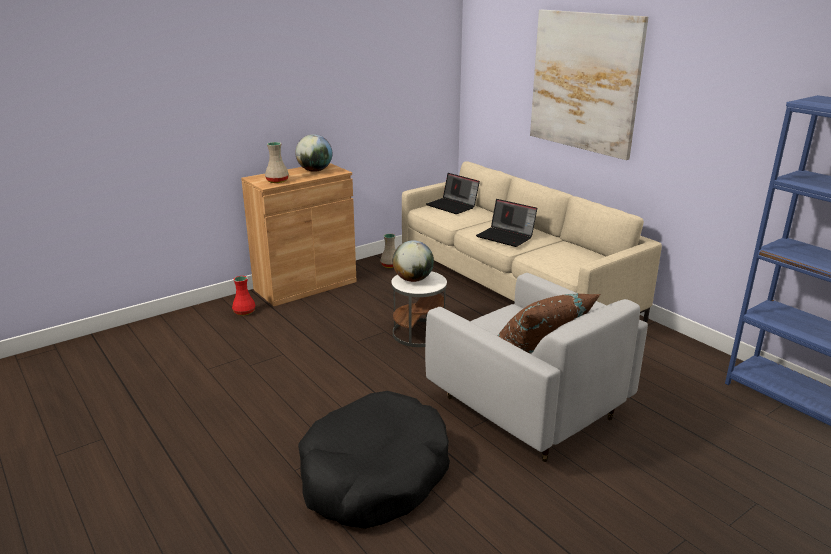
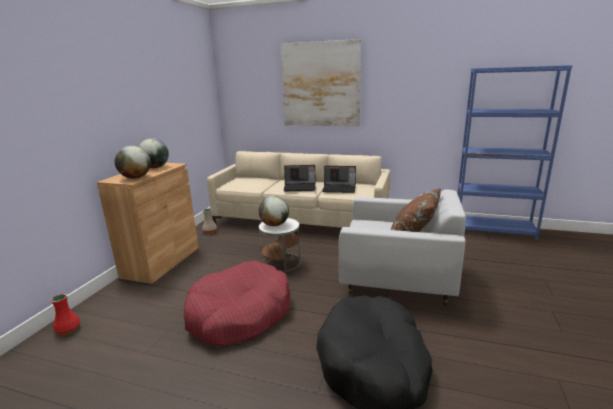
camera: 35 degrees left, 5 degrees down
red vase [232,276,256,316] -> red vase moved to [50,294,80,335]
beige vase [265,142,289,183] -> globe [114,146,151,179]
laptop [426,173,480,214] -> laptop moved to [322,166,356,193]
none -> red dog bed [184,261,291,346]

